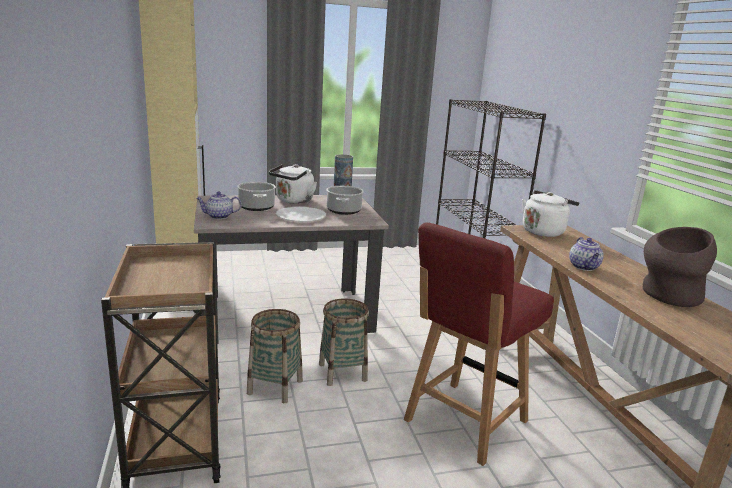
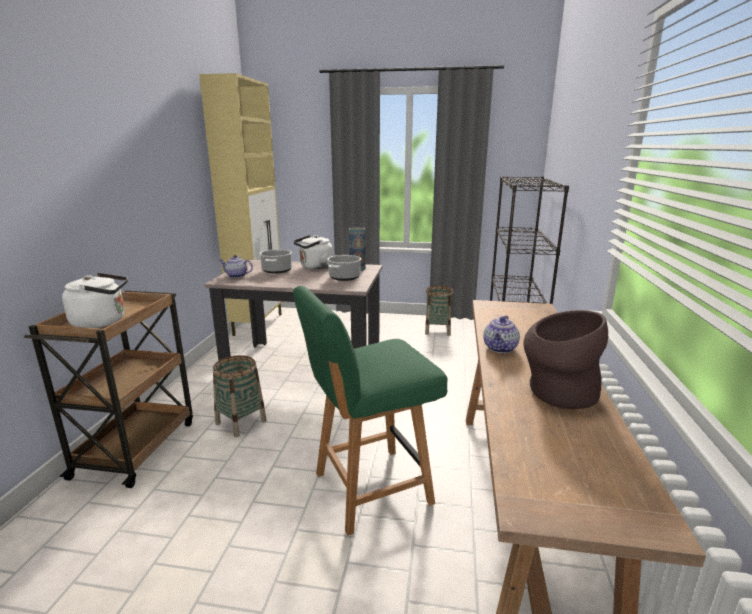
camera: 25 degrees right, 0 degrees up
white plate [276,207,326,222] -> none
basket [319,299,369,386] -> basket moved to [425,285,453,336]
red chair [404,222,554,466] -> green chair [293,286,447,535]
white kettle [522,190,579,237] -> white kettle moved to [62,273,128,328]

